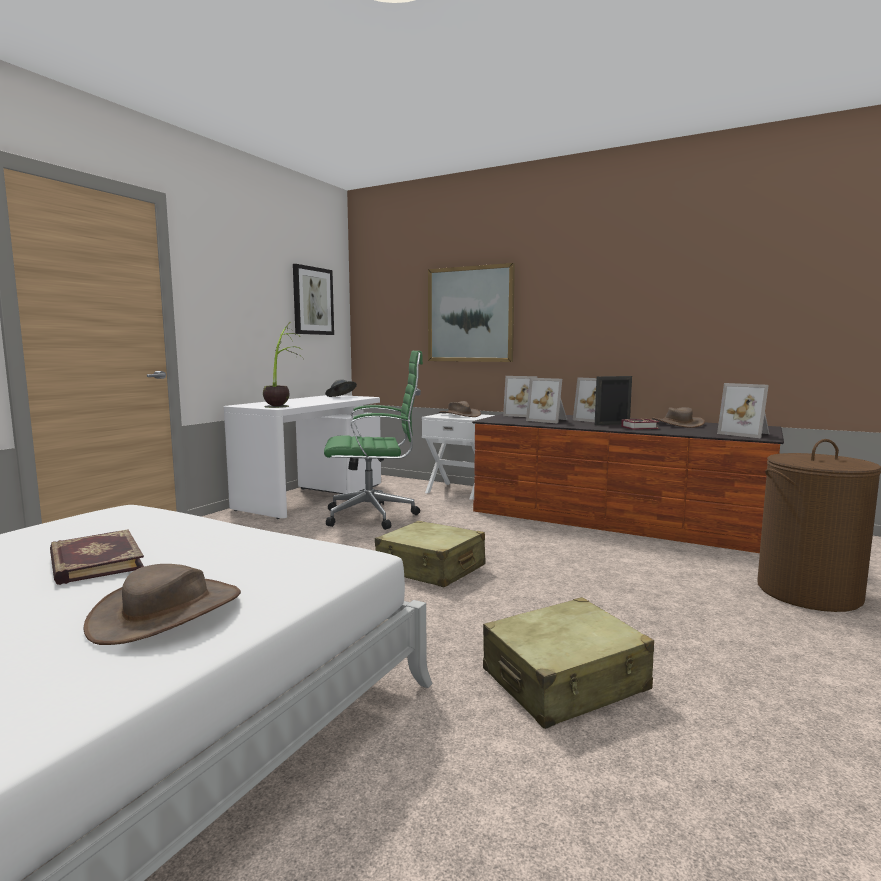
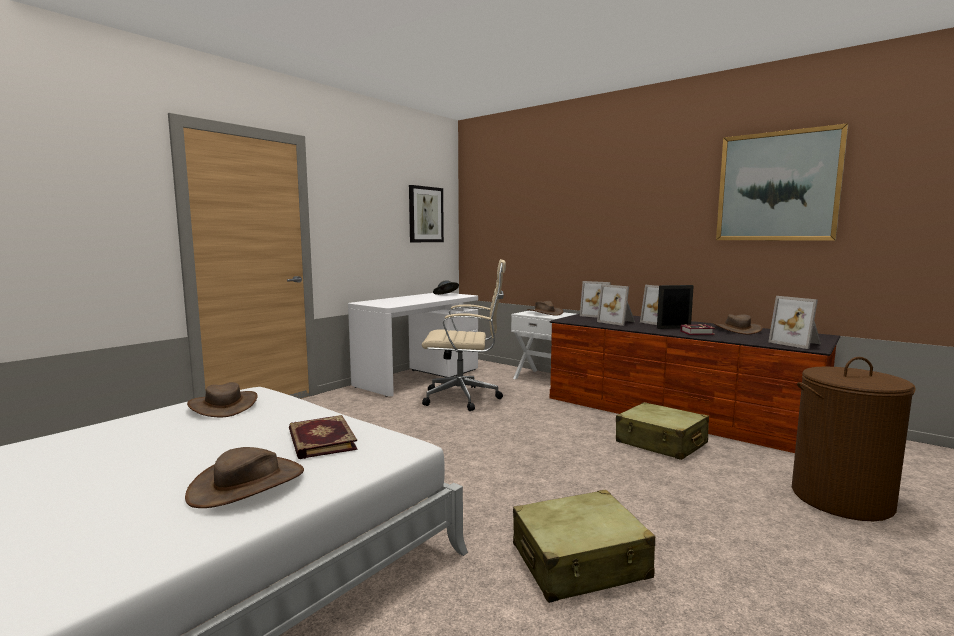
camera: 10 degrees right, 0 degrees up
book [50,529,144,585] -> book moved to [289,415,358,459]
potted plant [263,321,303,408] -> none
green office chair [324,351,423,530] -> beige office chair [422,259,506,411]
beige suitcase [375,521,485,587] -> beige suitcase moved to [616,402,709,460]
picture [428,263,515,362] -> picture moved to [716,123,848,241]
none -> brown hat [187,382,258,418]

